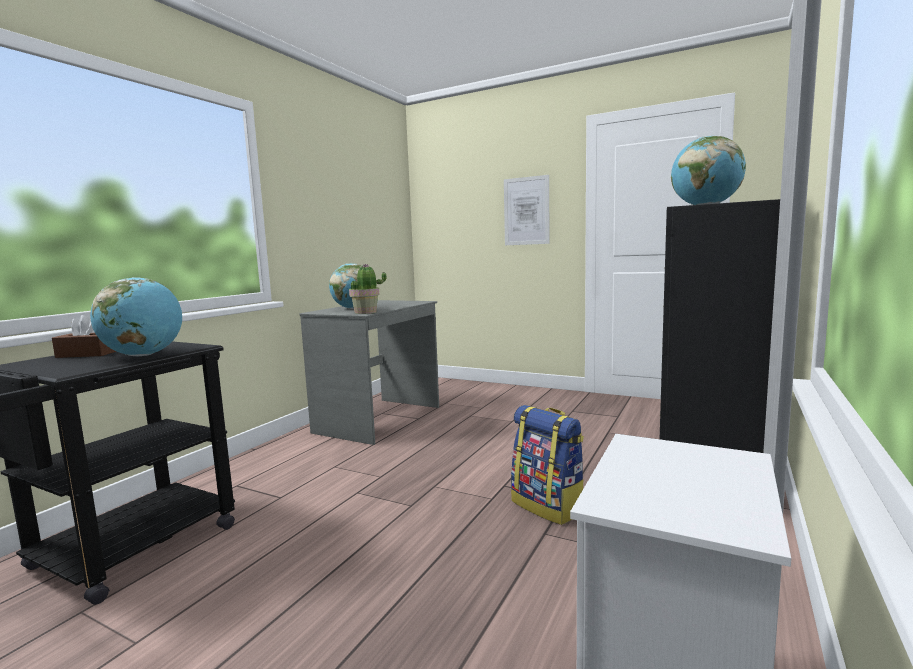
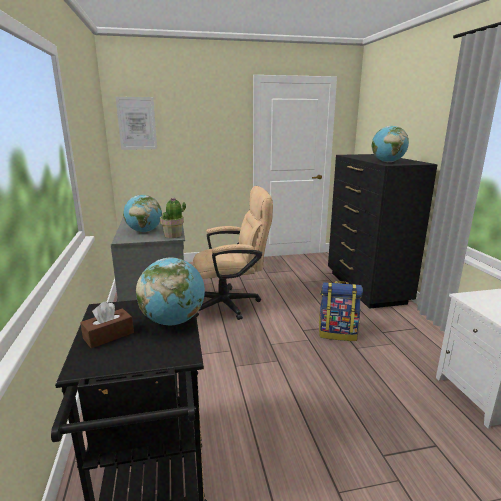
camera: 40 degrees left, 10 degrees up
picture [504,175,550,245] -> picture moved to [116,97,157,150]
none -> beige office chair [193,186,273,320]

